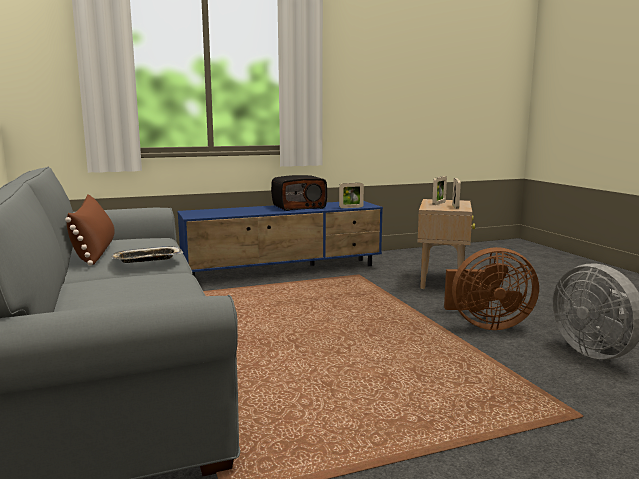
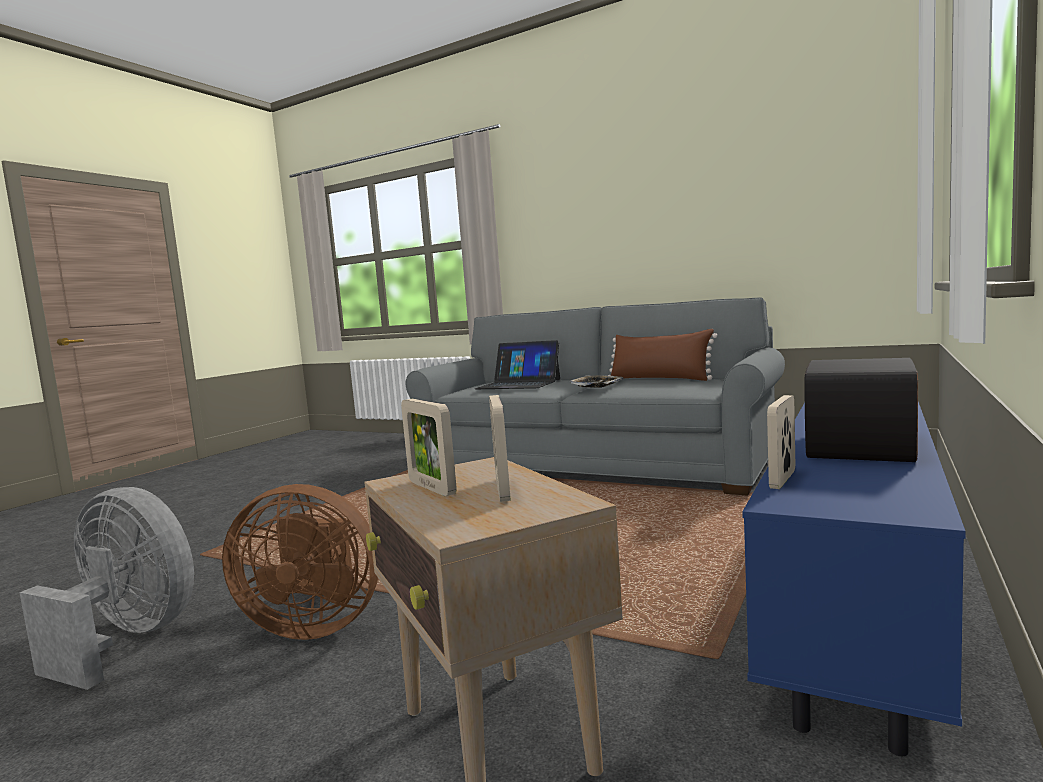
camera: 140 degrees right, 5 degrees down
brown fan [444,247,539,330] -> brown fan turned 135 degrees counterclockwise [222,484,378,640]
none -> laptop [475,340,560,389]

